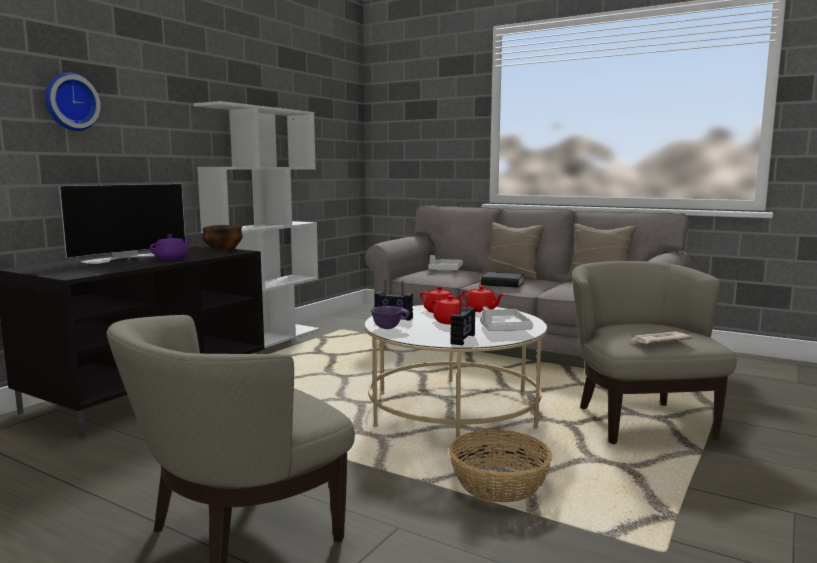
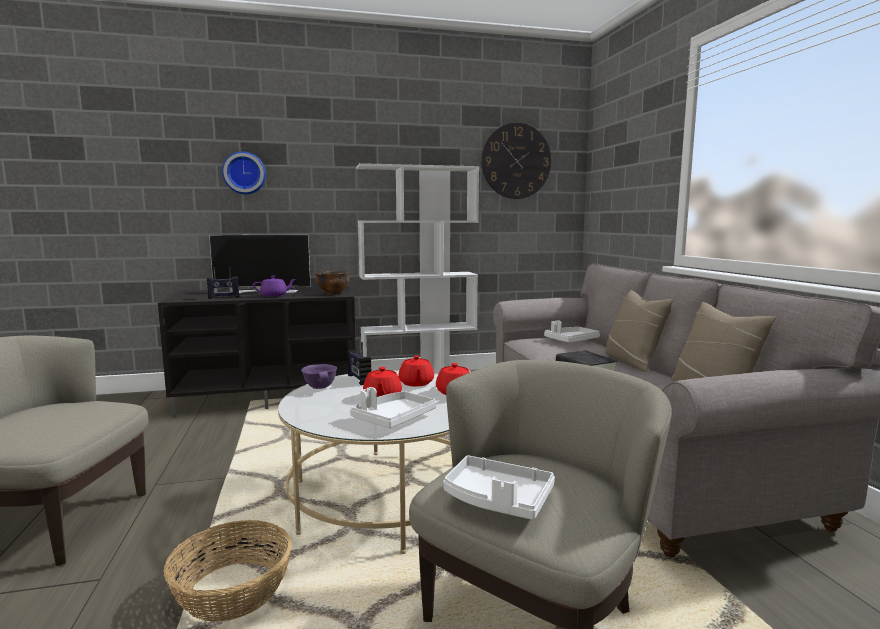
camera: 45 degrees right, 0 degrees up
radio [450,294,475,345] -> radio moved to [207,267,240,299]
newspaper [631,331,692,344] -> white tray [443,455,555,520]
none -> wall clock [481,123,551,199]

